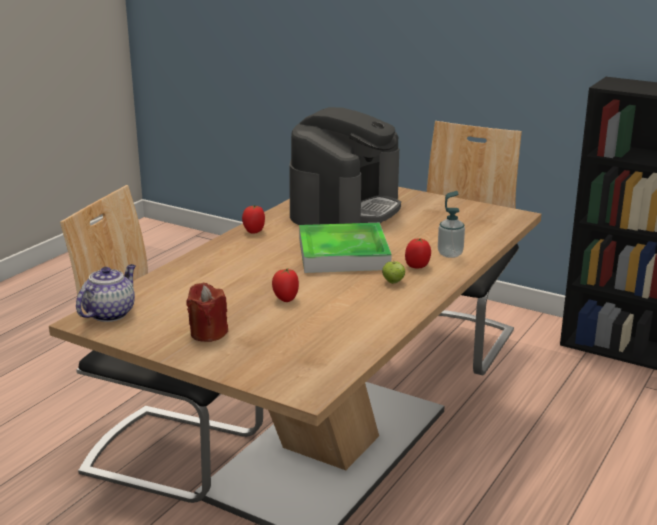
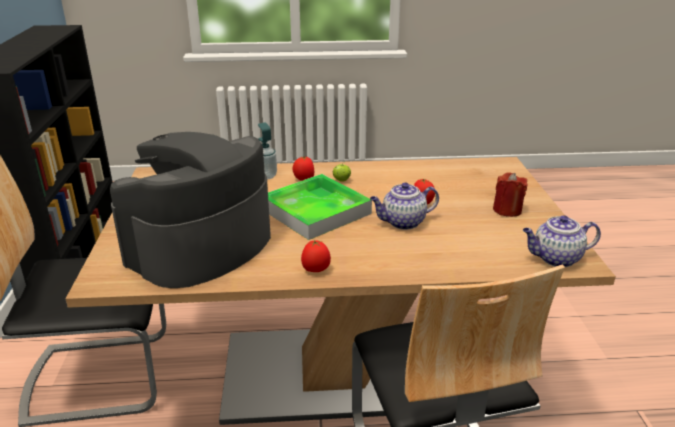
camera: 125 degrees left, 5 degrees up
coffee machine [289,107,401,225] -> coffee machine turned 45 degrees counterclockwise [110,132,271,288]
none -> teapot [370,183,439,230]

